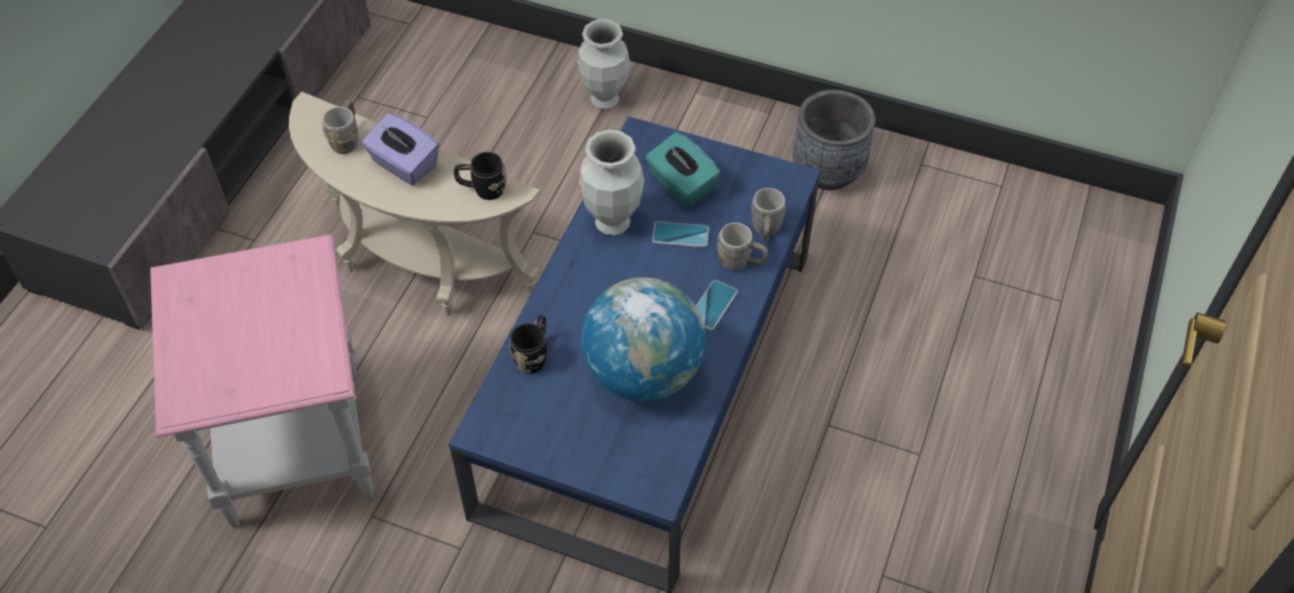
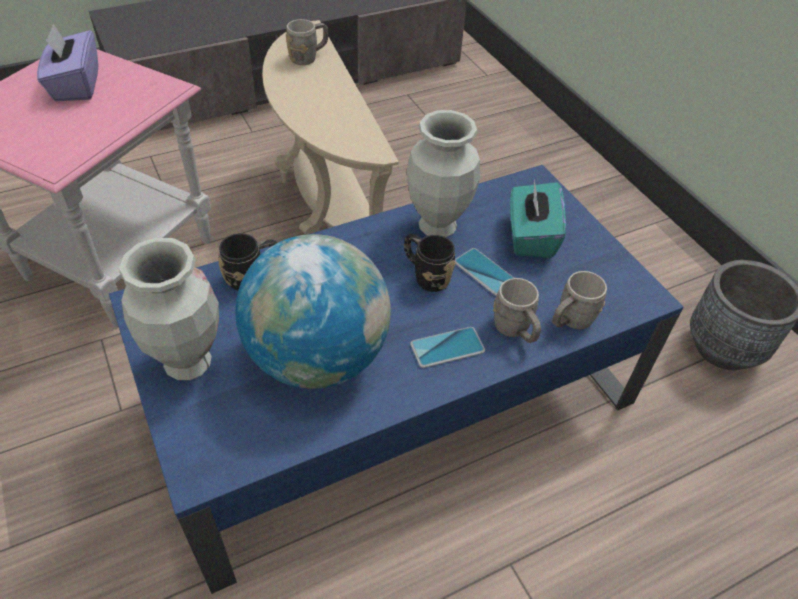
camera: 40 degrees right, 5 degrees down
purple tissue box [362,113,439,185] -> purple tissue box moved to [37,24,98,101]
black mug [454,152,507,200] -> black mug moved to [404,234,455,292]
vase [577,19,630,109] -> vase moved to [119,238,219,380]

